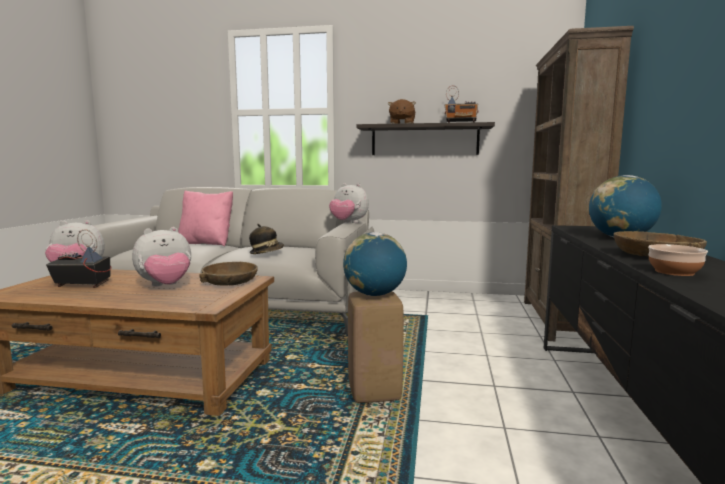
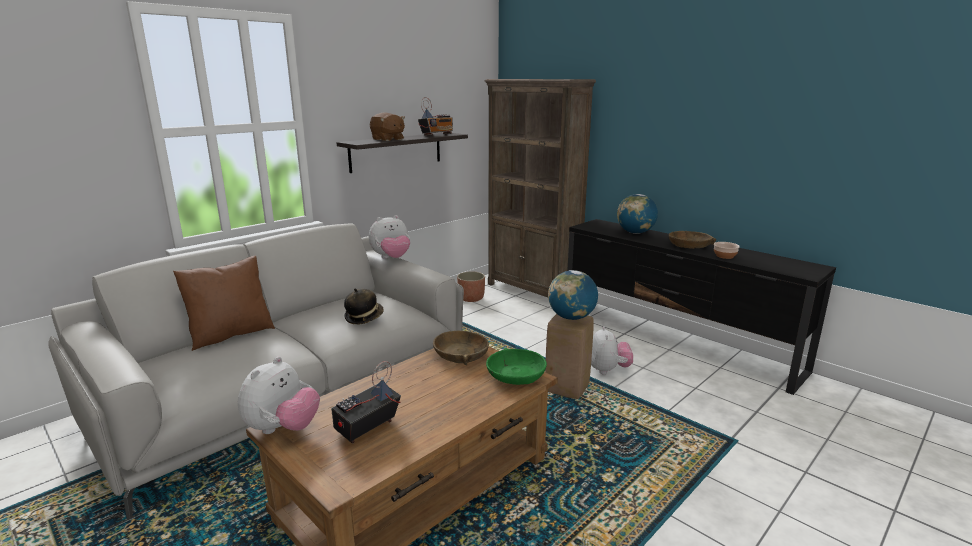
camera: 55 degrees left, 10 degrees up
plush toy [132,227,191,286] -> plush toy moved to [591,326,633,374]
pink pillow [178,190,233,246] -> brown pillow [173,256,275,351]
none -> planter [457,272,485,302]
none -> green bowl [486,348,547,385]

